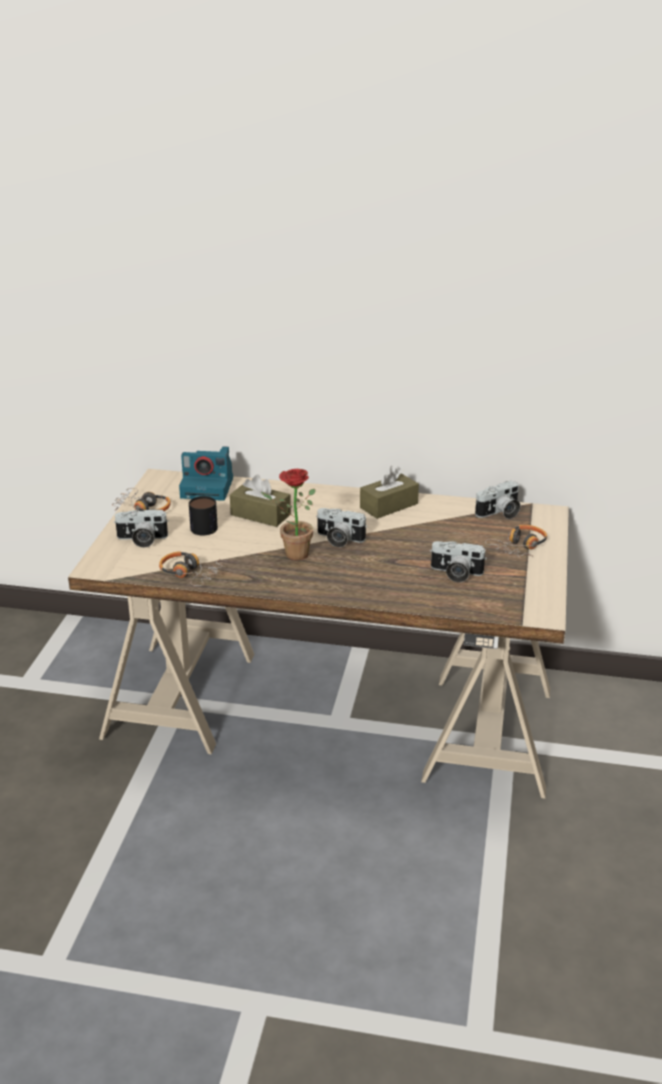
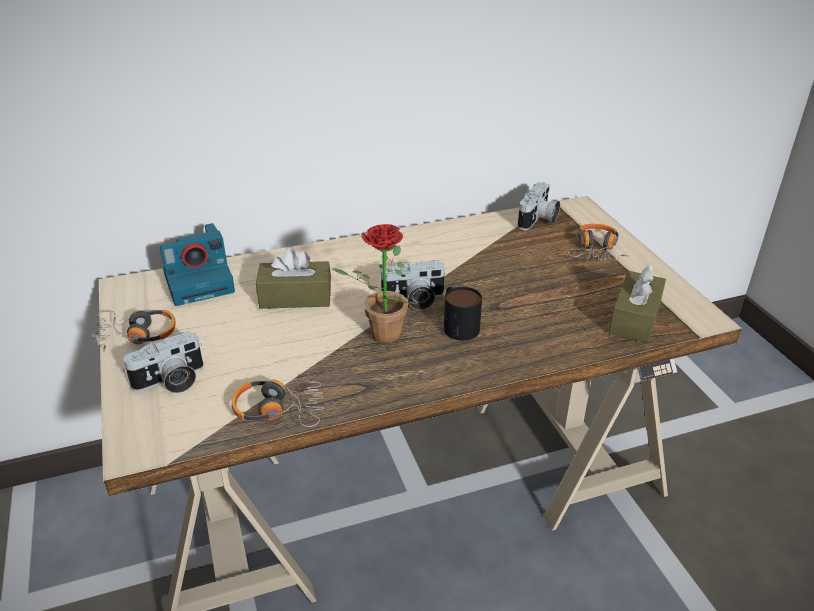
camera: 30 degrees left, 5 degrees up
mug [189,496,218,536] -> mug moved to [444,287,482,341]
brown tissue box [360,466,419,519] -> brown tissue box moved to [609,265,666,343]
camera [430,541,487,582] -> none

